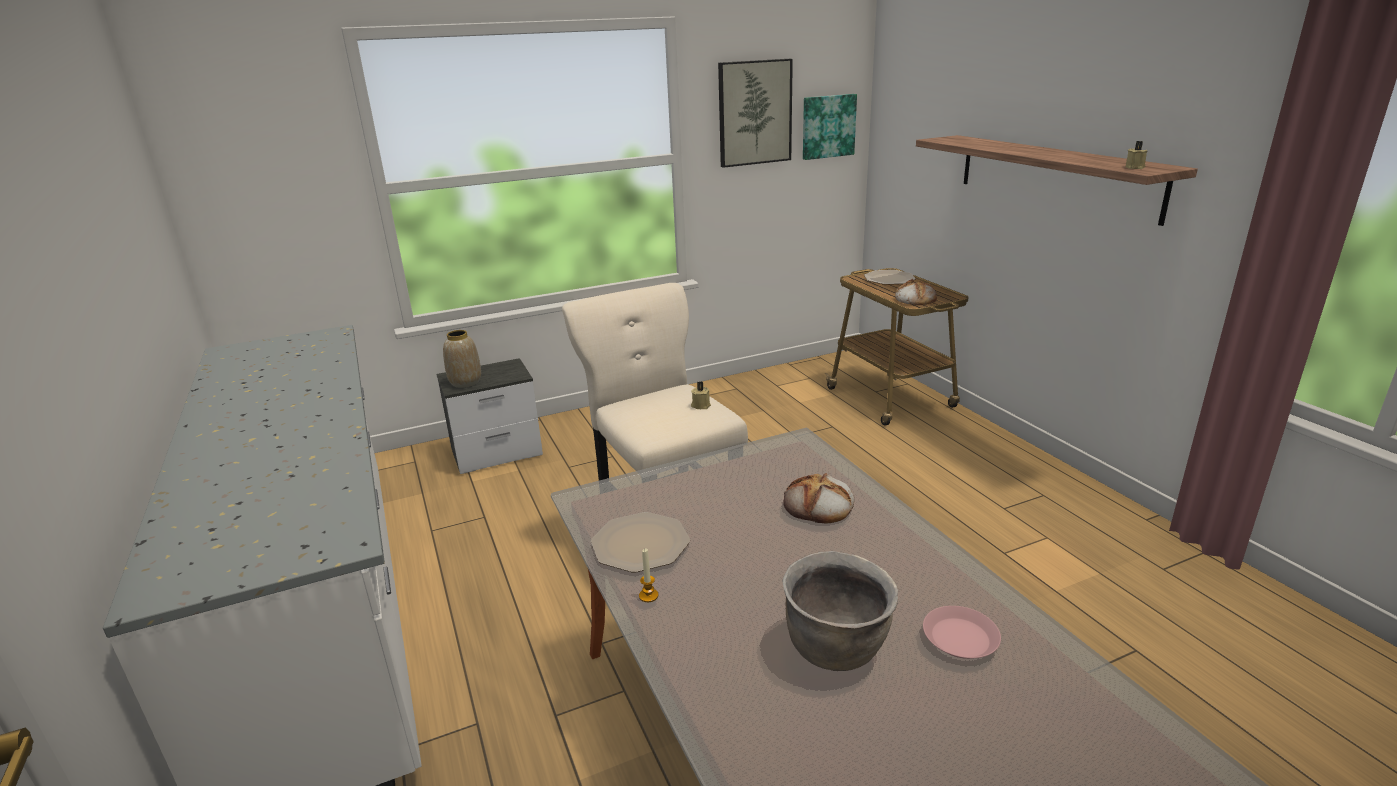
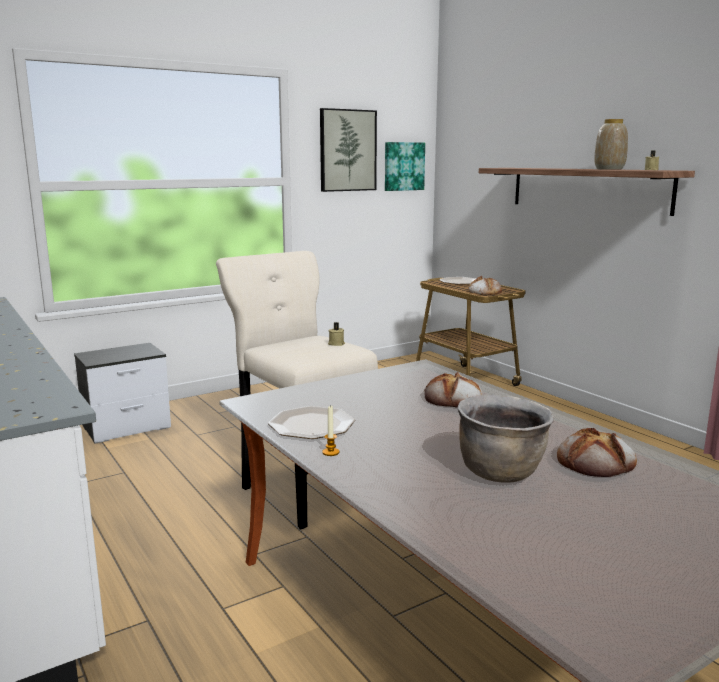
camera: 10 degrees left, 10 degrees down
vase [443,330,481,388] -> vase moved to [594,119,628,170]
pink plate [923,606,1001,659] -> bread [557,428,637,477]

